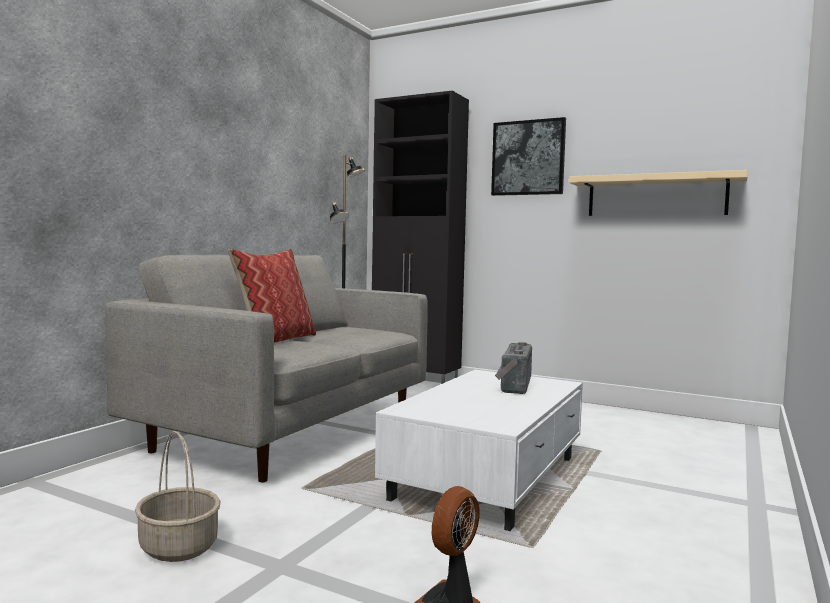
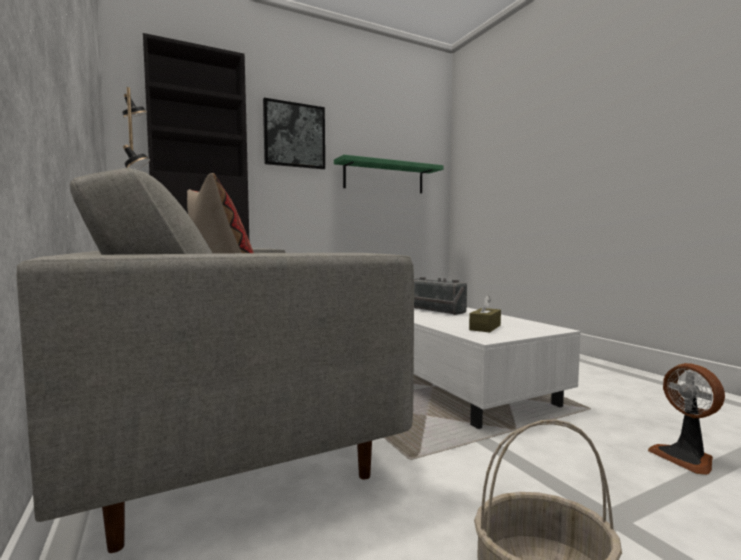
camera: 55 degrees left, 0 degrees up
beige shelf [569,170,748,216] -> green shelf [334,155,443,193]
none -> brown tissue box [469,295,501,333]

